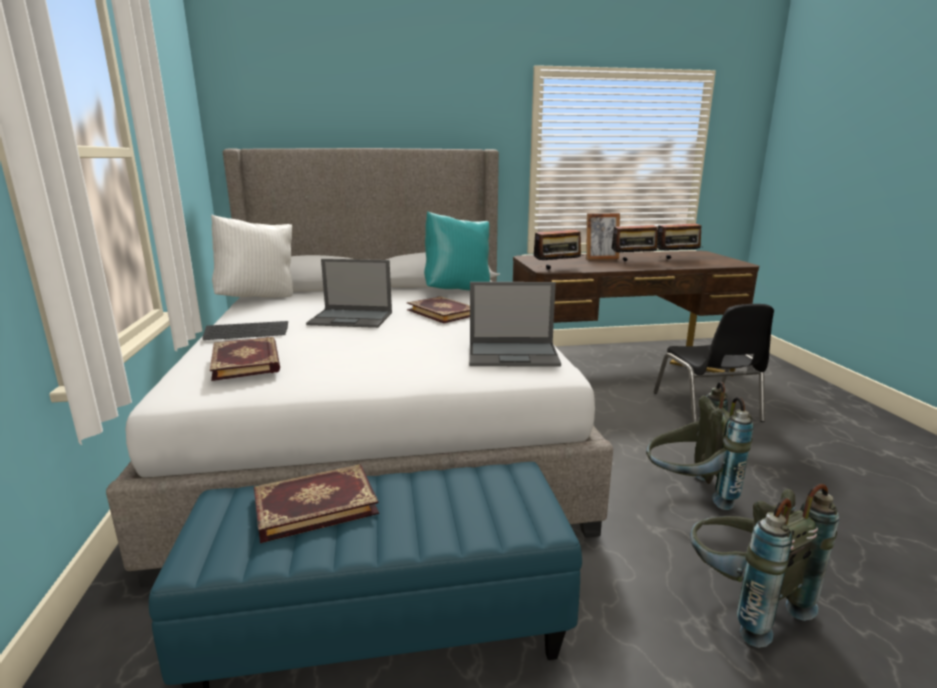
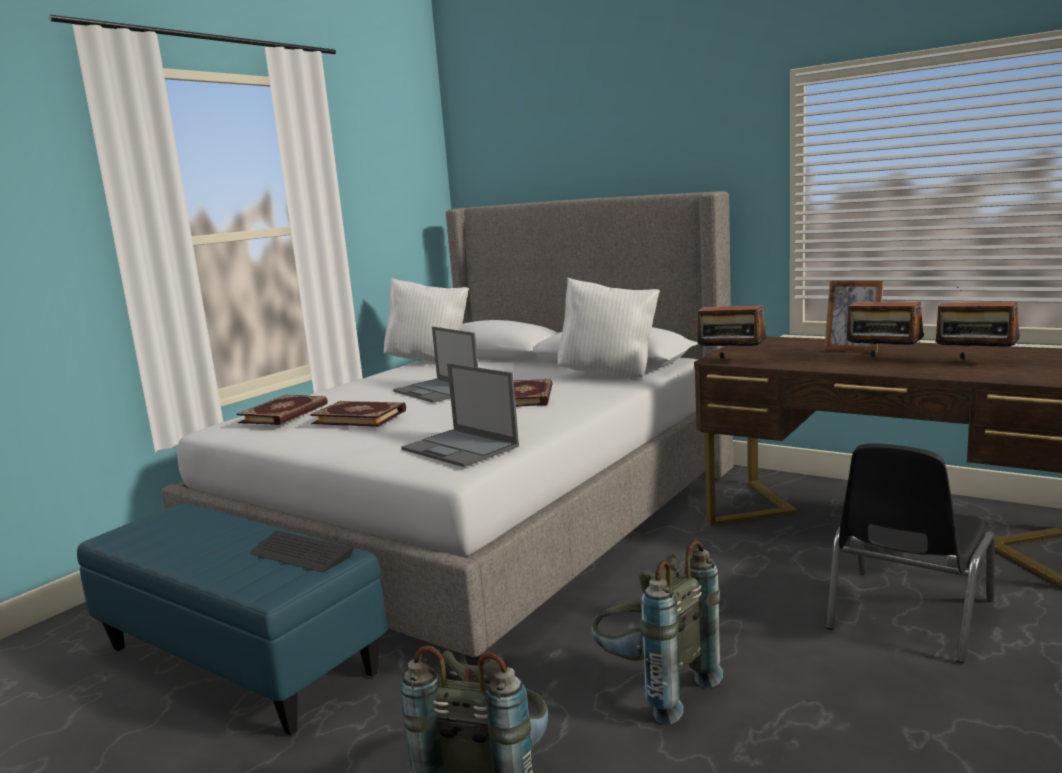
camera: 45 degrees right, 5 degrees down
keyboard [202,321,288,340] -> keyboard moved to [250,531,354,572]
book [254,464,379,543] -> book moved to [310,401,406,427]
turquoise pillow [424,211,490,290] -> white pillow [557,278,660,378]

